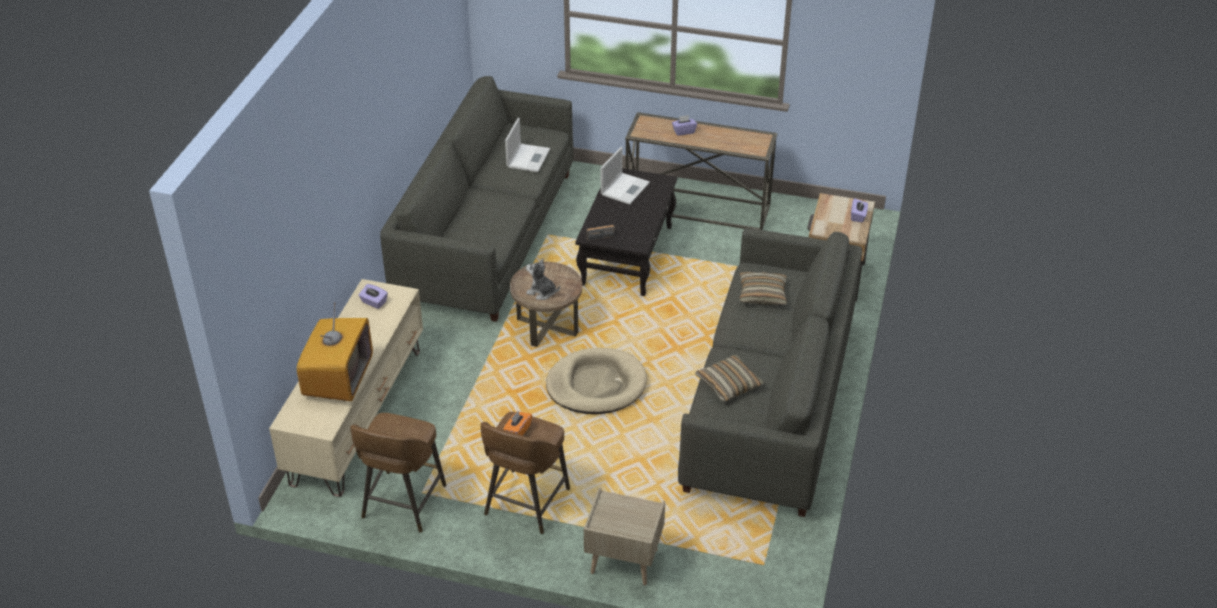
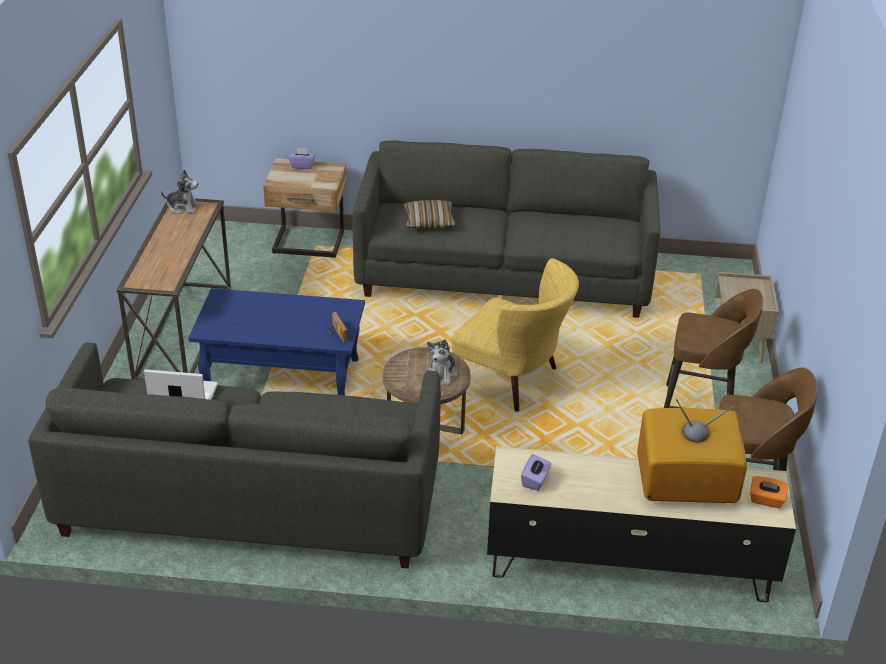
camera: 100 degrees left, 5 degrees down
orange tissue box [503,411,532,436] -> orange tissue box moved to [750,476,789,508]
beige dog bed [546,348,647,414] -> yellow armchair [451,258,579,412]
black coffee table [575,168,677,296] -> blue coffee table [188,288,365,395]
laptop [601,147,650,205] -> none
purple tissue box [672,115,697,136] -> none
pillow [695,355,764,402] -> none
none -> plush toy [161,170,200,214]

